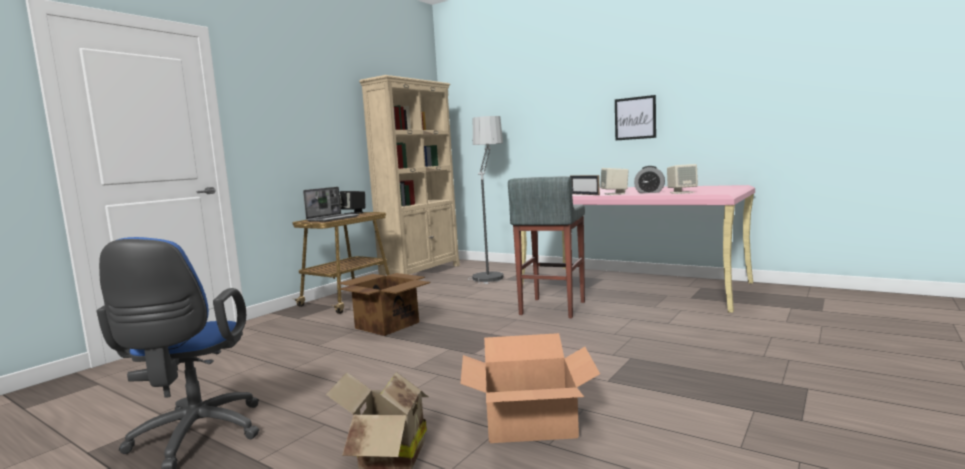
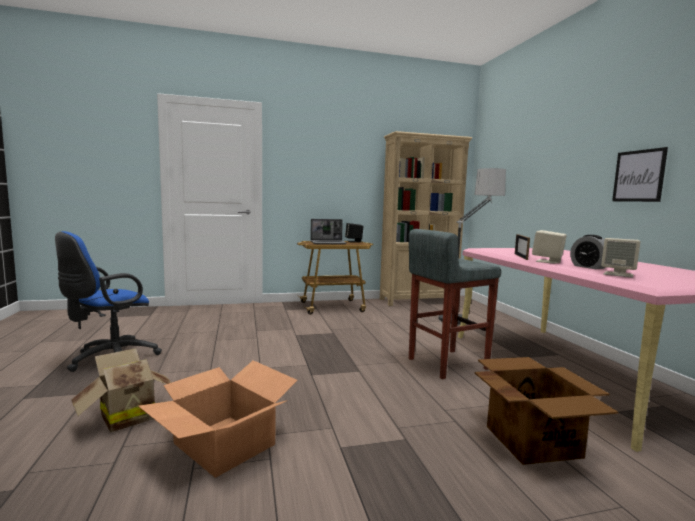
camera: 40 degrees right, 0 degrees up
cardboard box [338,273,430,336] -> cardboard box moved to [475,357,618,465]

